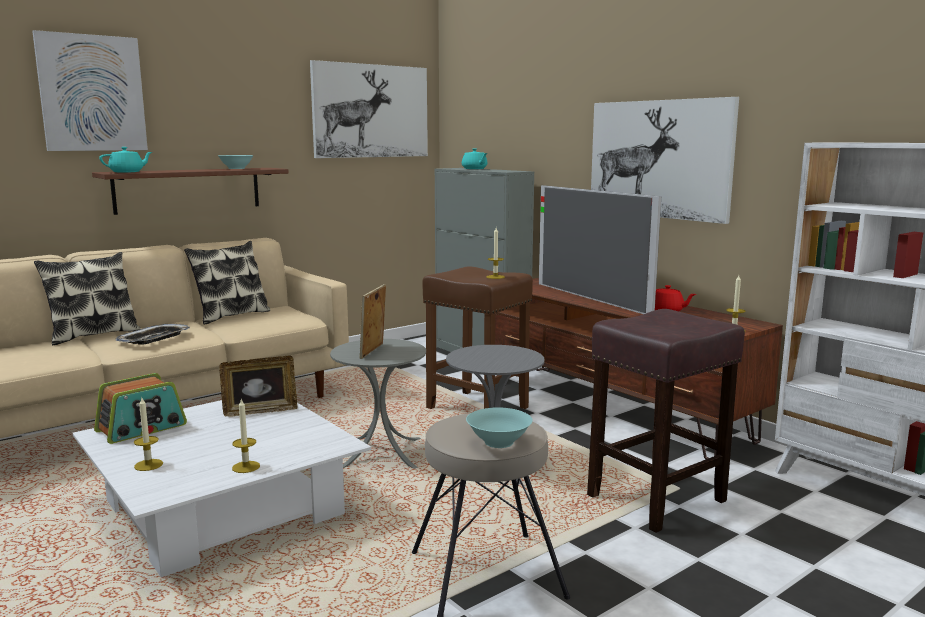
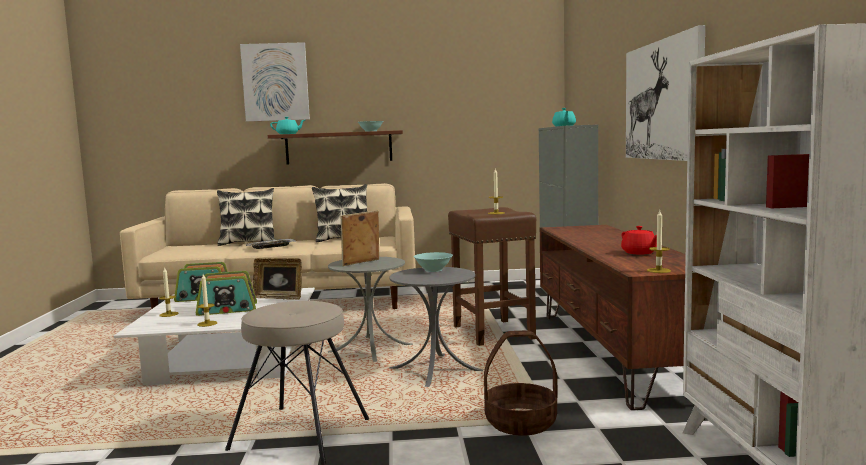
camera: 35 degrees right, 5 degrees down
picture [310,60,428,158] -> none
turquoise bowl [466,407,533,448] -> turquoise bowl moved to [414,252,453,272]
television [539,185,661,314] -> none
brown stool [587,309,745,533] -> basket [484,330,557,436]
none -> radio [196,271,257,316]

